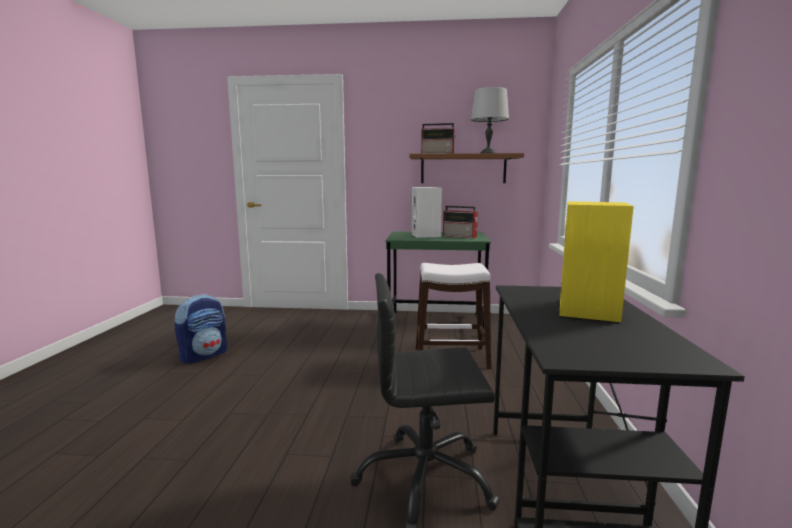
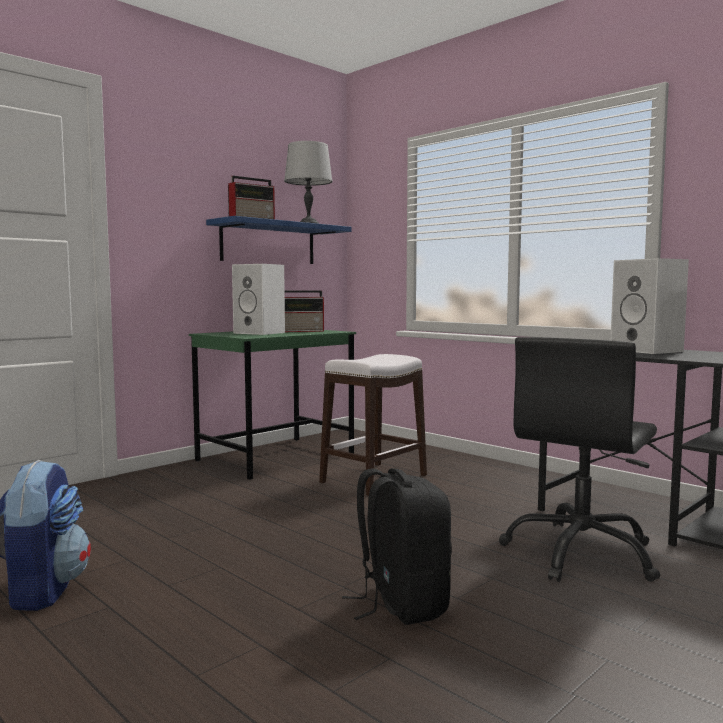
camera: 50 degrees left, 5 degrees down
brown shelf [409,153,524,183] -> blue shelf [206,216,352,264]
yellow speaker [560,201,634,322] -> white speaker [610,258,689,354]
none -> black backpack [342,468,452,625]

